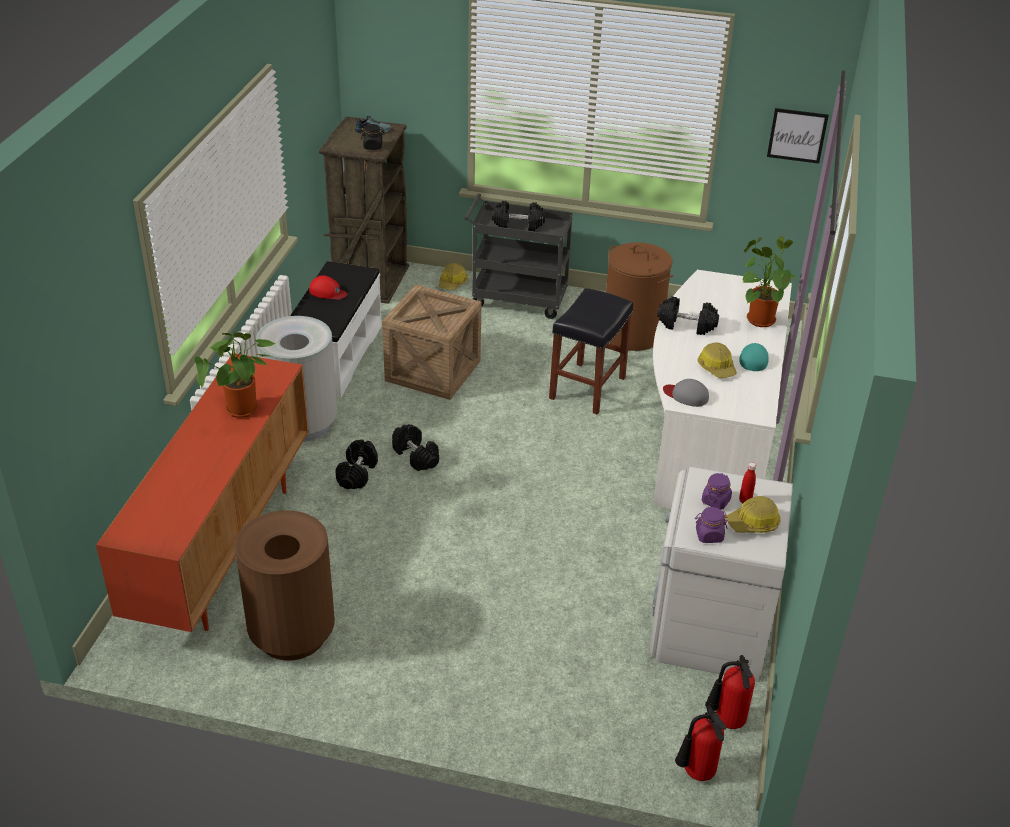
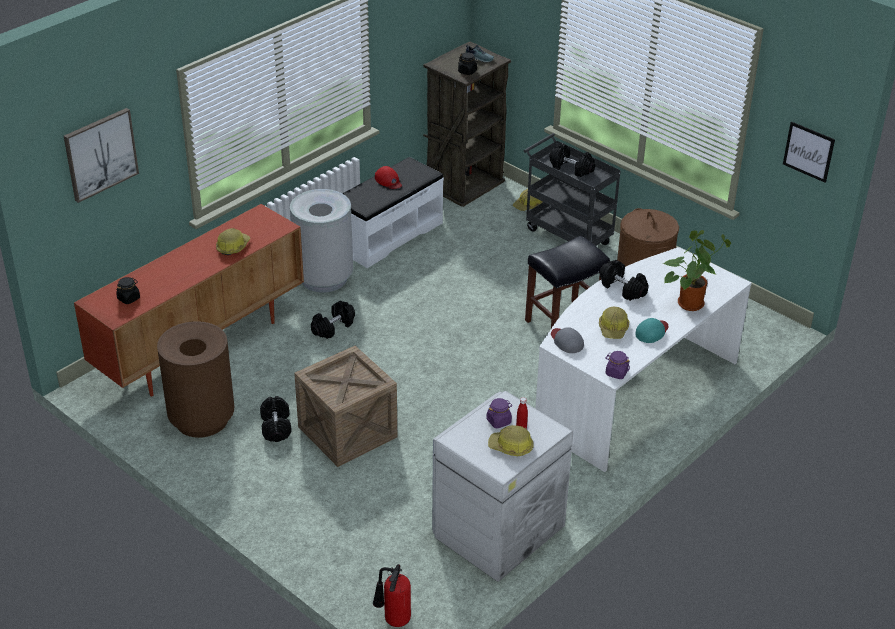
camera: 30 degrees right, 0 degrees up
potted plant [194,330,275,418] -> hard hat [216,228,250,255]
crate [382,285,481,400] -> crate moved to [294,346,397,467]
black dumbbell [392,424,439,471] -> black dumbbell moved to [260,396,291,442]
purple jar [695,507,728,543] -> purple jar moved to [605,351,630,379]
fire extinguisher [705,655,755,729] -> none
none -> picture [64,108,139,203]
none -> black jar [116,277,140,304]

